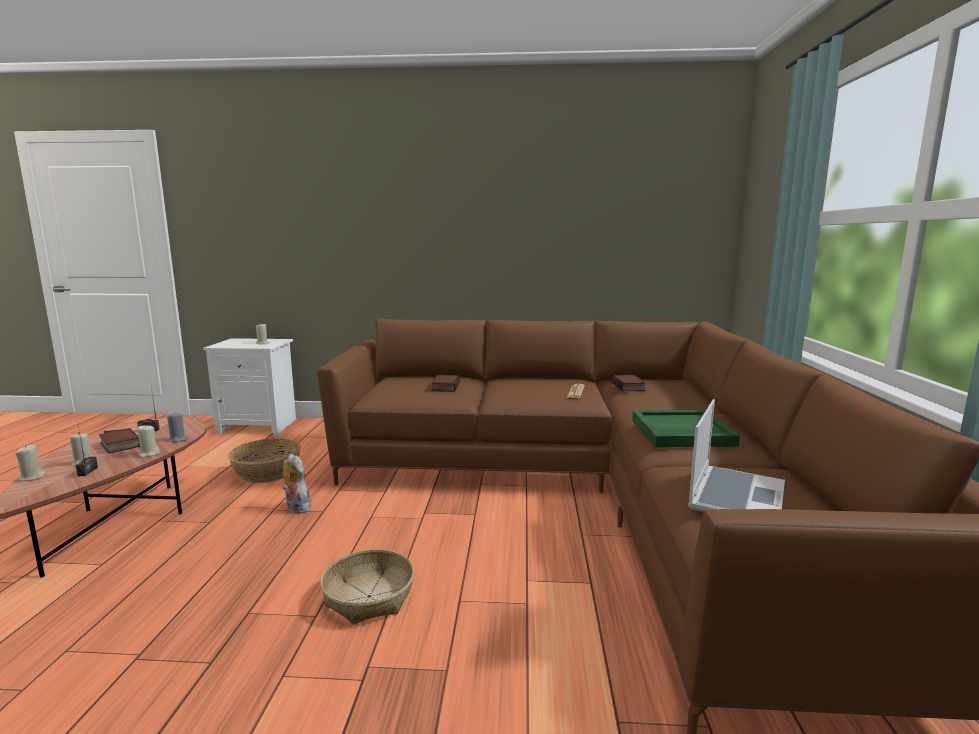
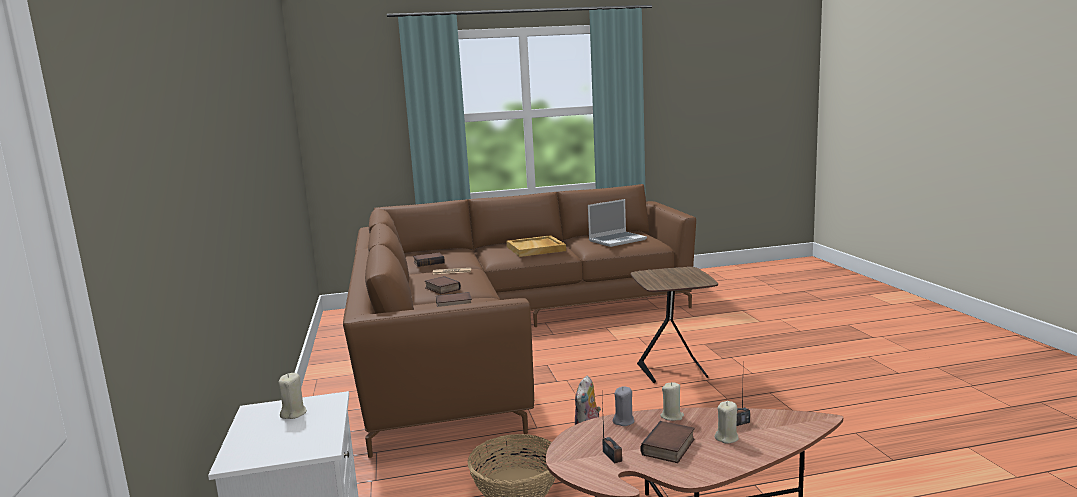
camera: 105 degrees left, 0 degrees up
beige candle [15,445,46,481] -> none
basket [320,549,414,625] -> brown side table [631,267,718,383]
green tray [632,410,740,448] -> beige tray [506,235,566,257]
laptop [688,399,785,512] -> laptop turned 135 degrees clockwise [588,199,647,247]
none -> book [425,276,461,294]

